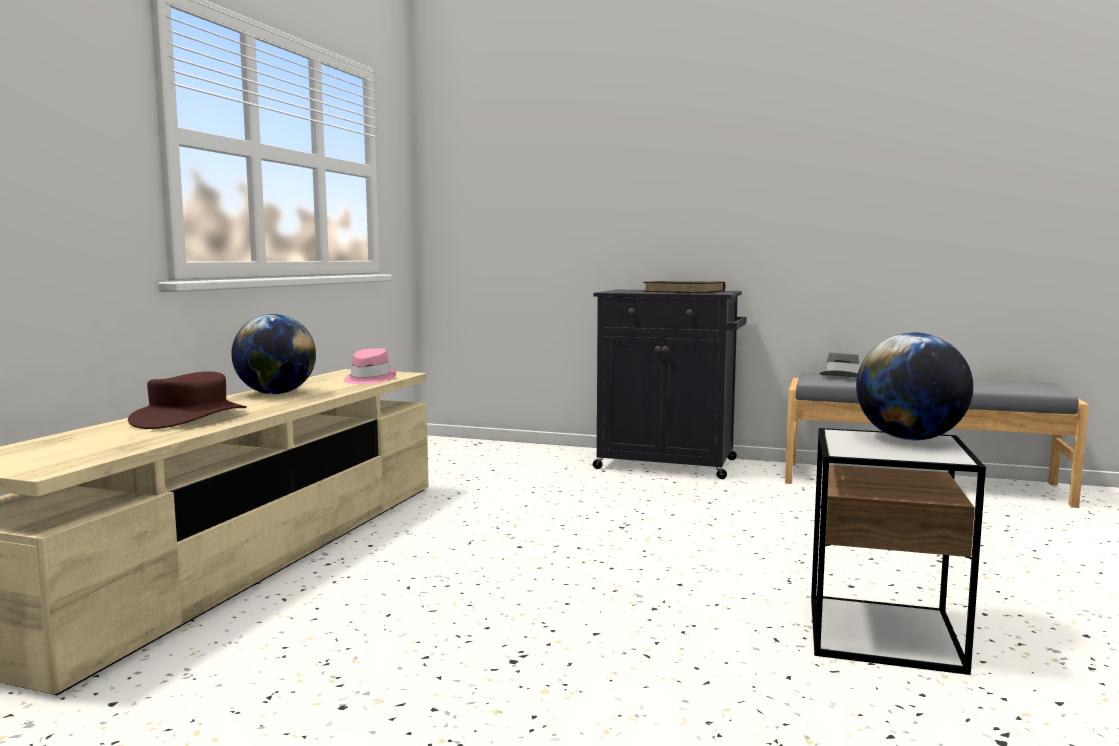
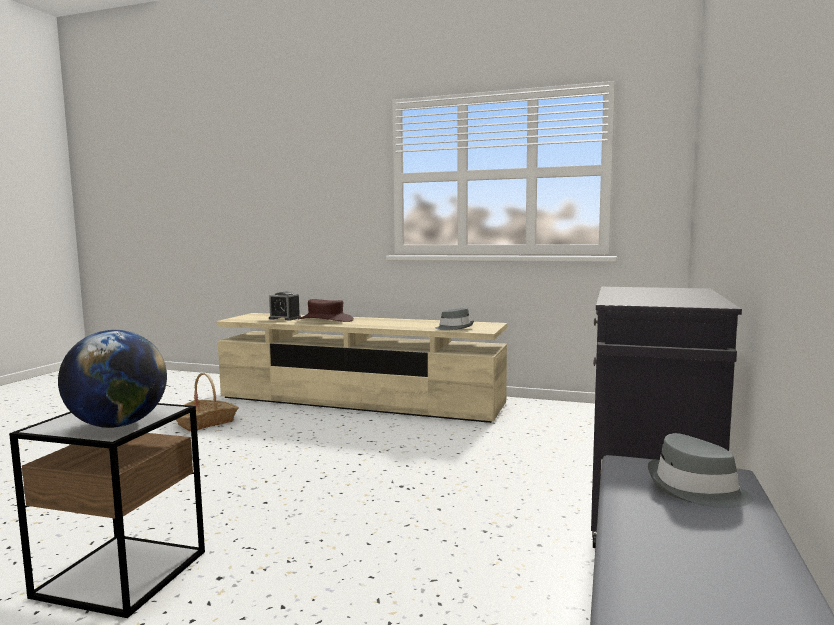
camera: 90 degrees right, 0 degrees up
globe [231,314,316,394] -> none
pink hat [344,348,396,384] -> grey hat [435,308,474,330]
book [643,281,725,293] -> none
none -> basket [176,373,239,431]
none -> alarm clock [269,292,301,320]

